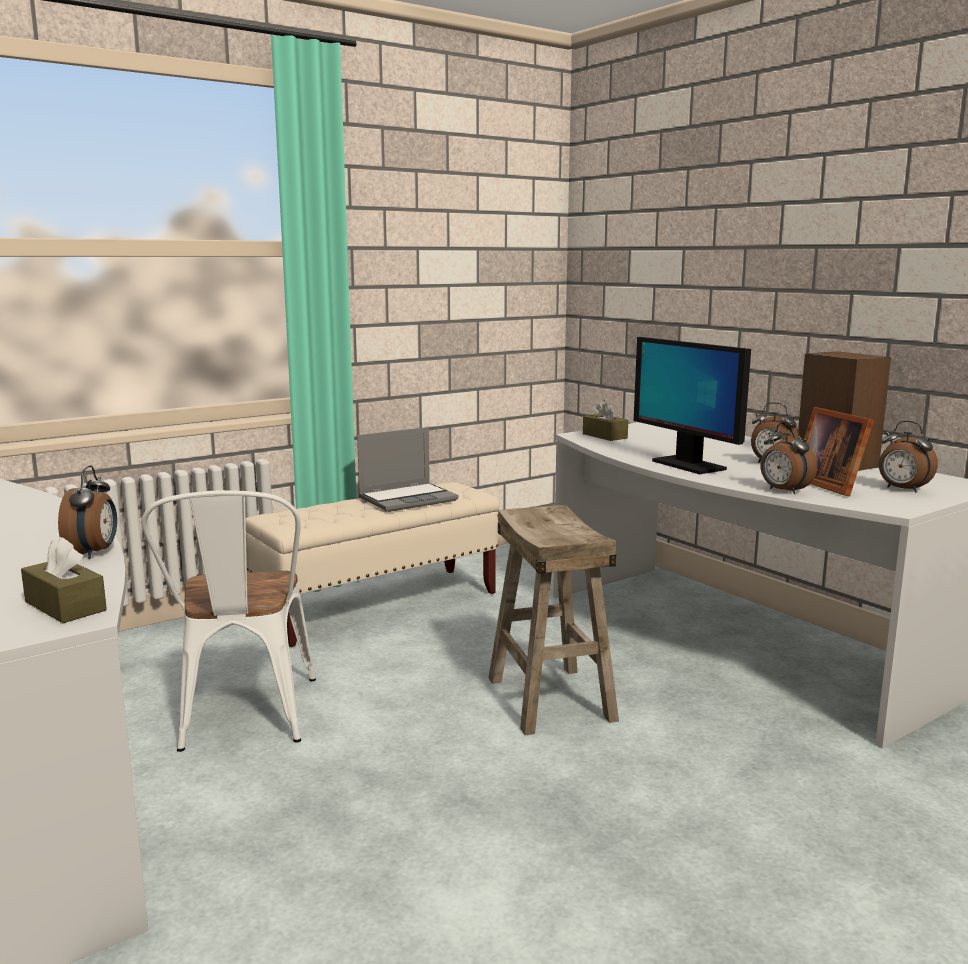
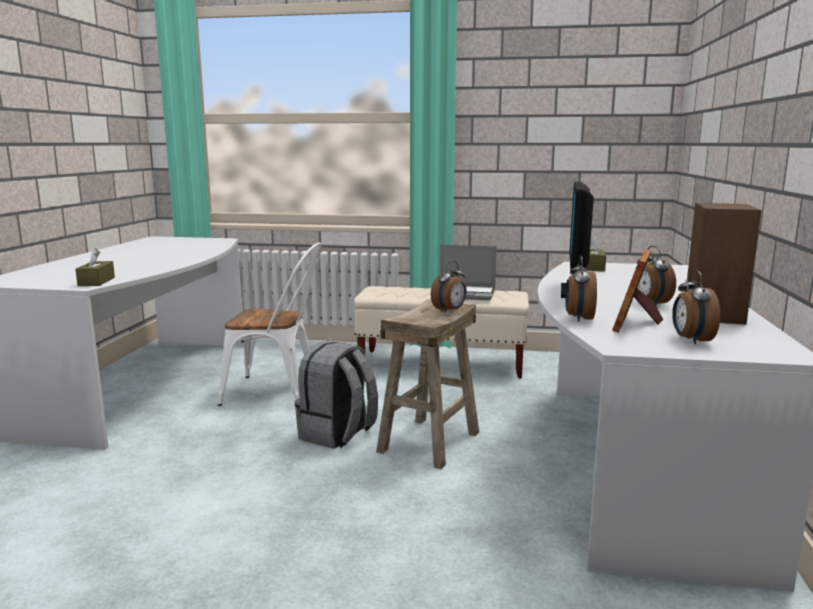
camera: 45 degrees right, 0 degrees up
alarm clock [58,465,117,559] -> alarm clock moved to [431,261,467,313]
white chair [141,490,316,752] -> white chair turned 120 degrees counterclockwise [218,243,322,406]
none -> grey backpack [295,341,378,449]

